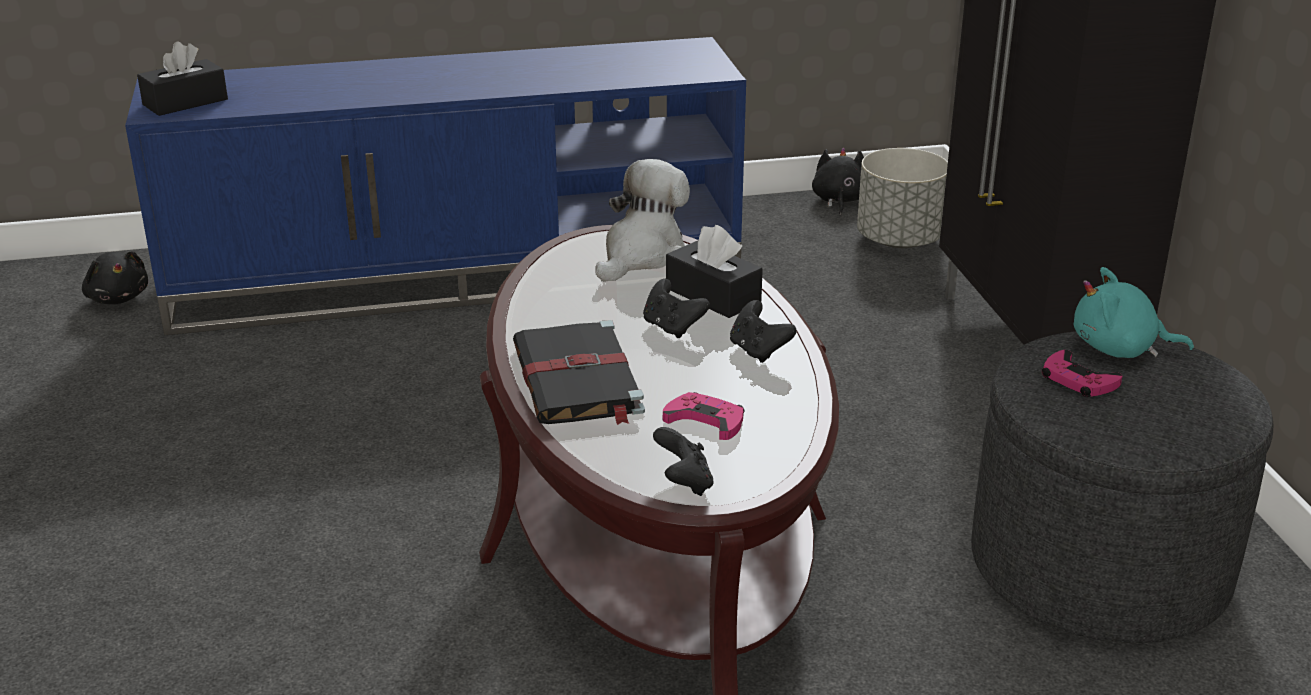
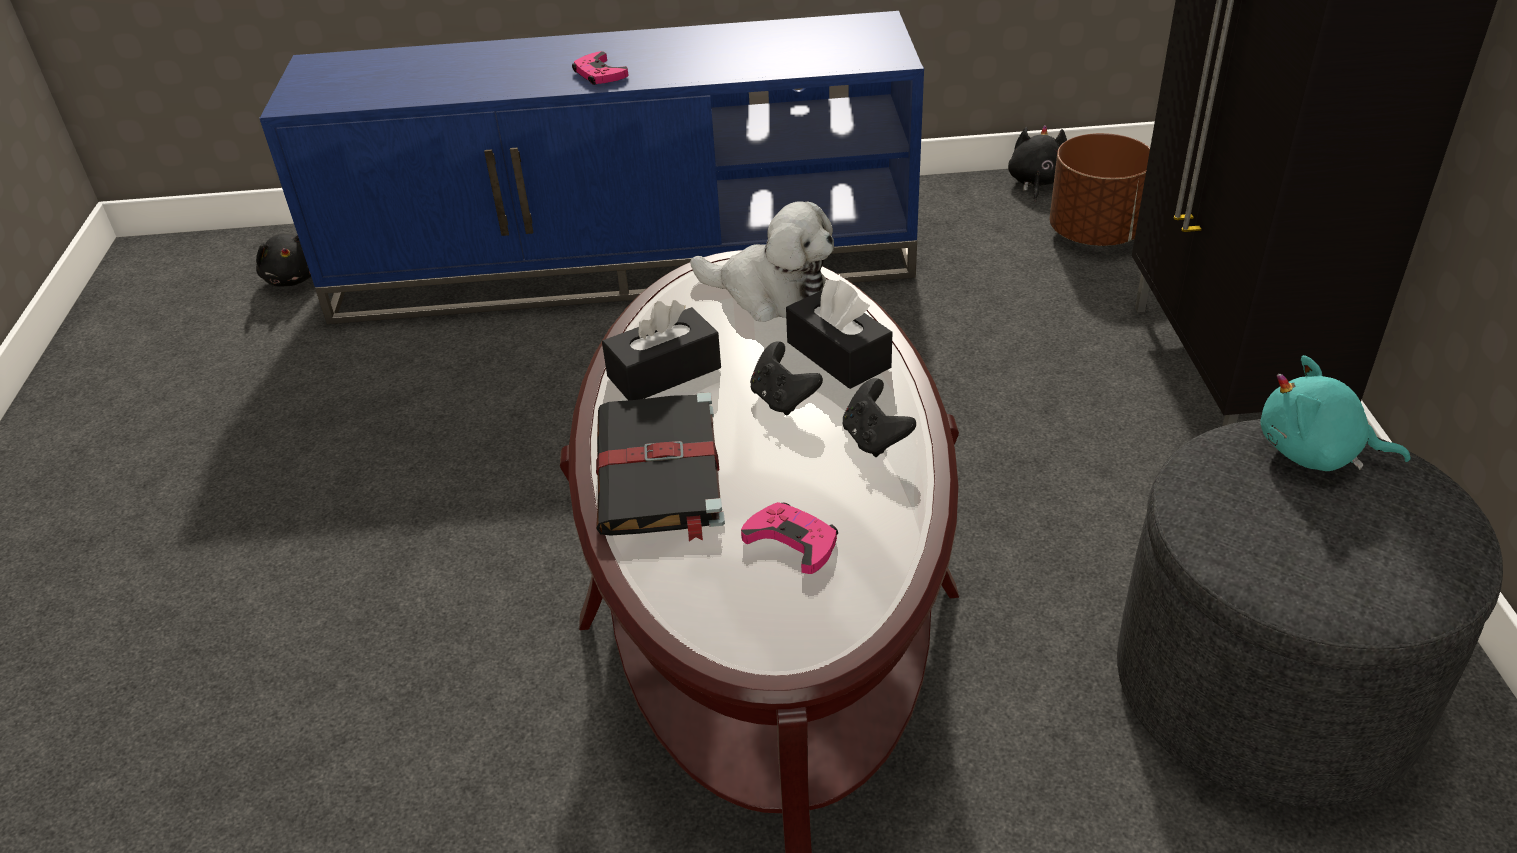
camera: 10 degrees right, 10 degrees up
black tissue box [137,41,228,116] -> black tissue box moved to [602,300,721,400]
plush toy [595,159,690,282] -> plush toy turned 75 degrees clockwise [690,201,834,322]
black game controller [653,427,714,496] -> none
grey planter [857,148,948,248] -> brown planter [1049,133,1150,246]
pink game controller [1042,350,1122,397] -> pink game controller moved to [572,51,629,85]

